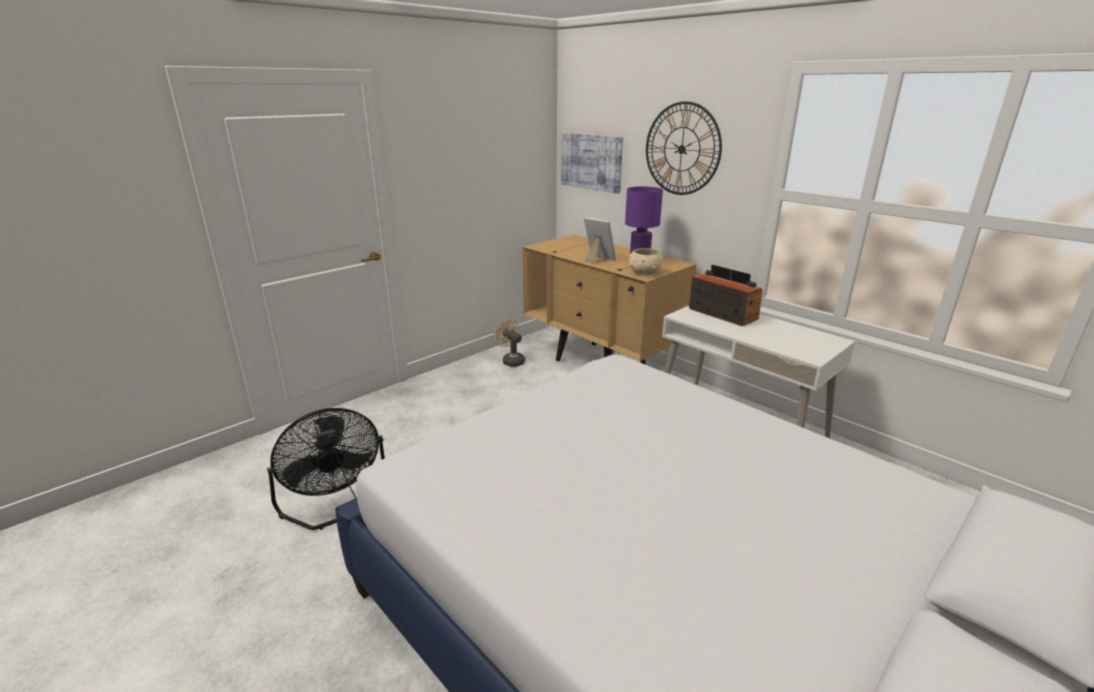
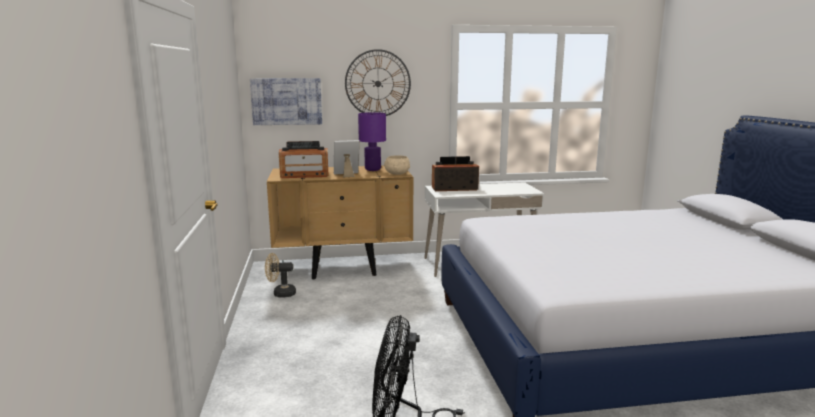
camera: 55 degrees left, 10 degrees down
none -> radio [279,141,329,178]

